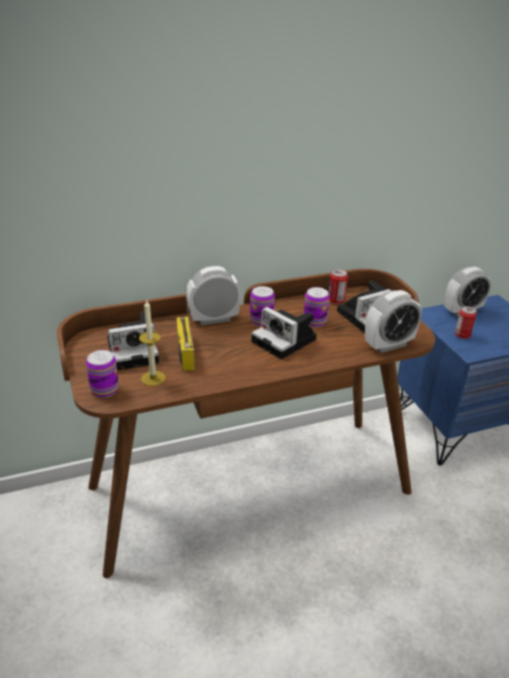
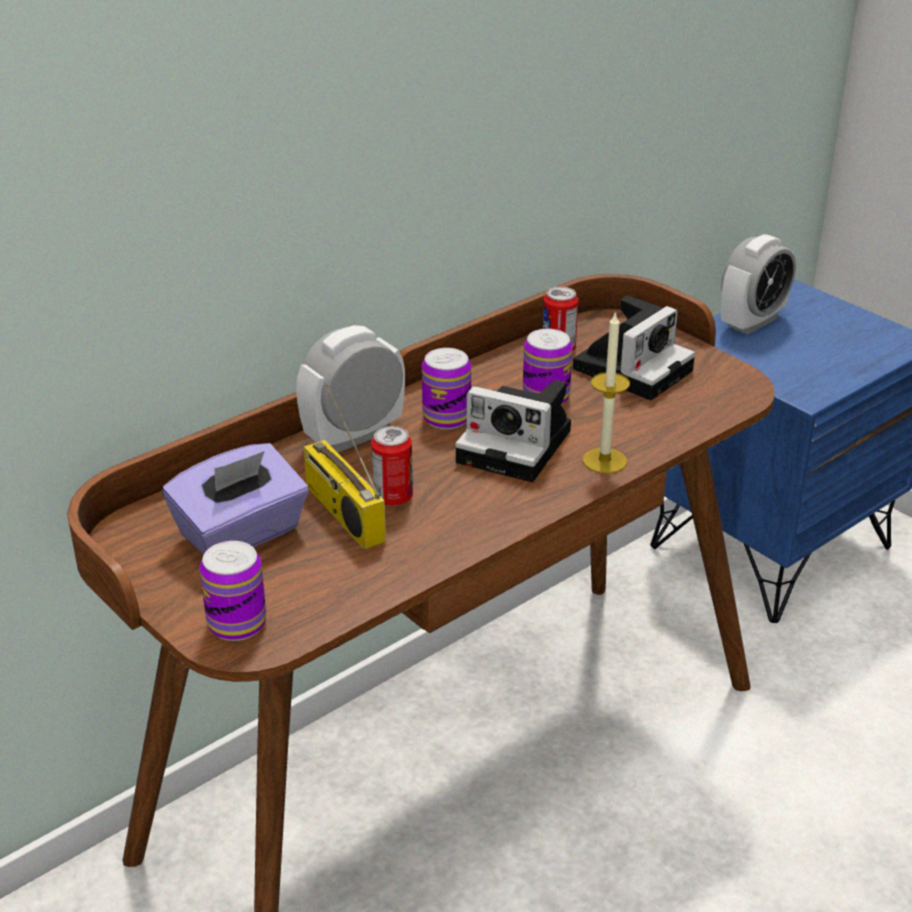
camera: 20 degrees left, 0 degrees up
camera [107,312,159,370] -> purple tissue box [163,443,309,555]
candle [139,299,166,386] -> candle moved to [583,311,630,474]
alarm clock [365,290,422,353] -> none
can [455,306,477,339] -> can moved to [371,426,413,506]

